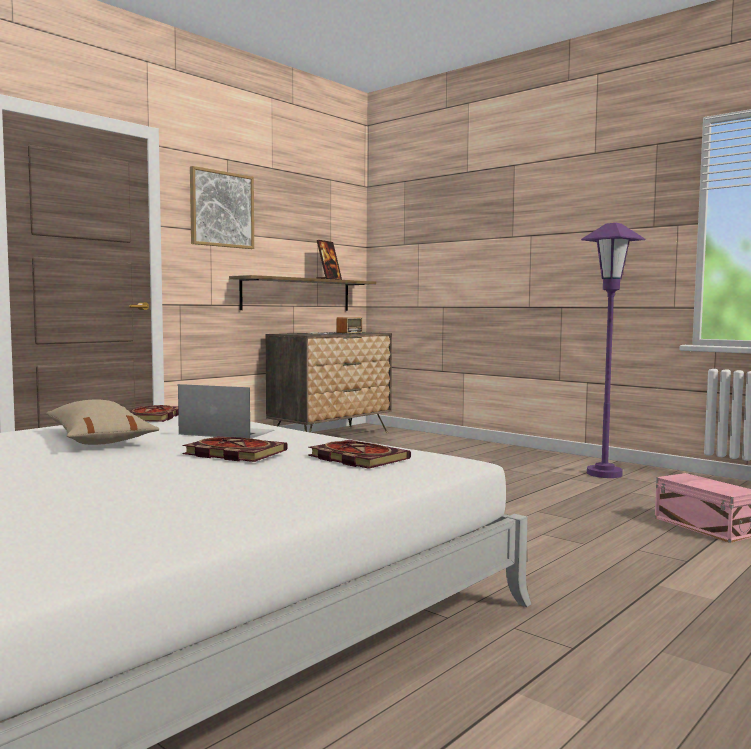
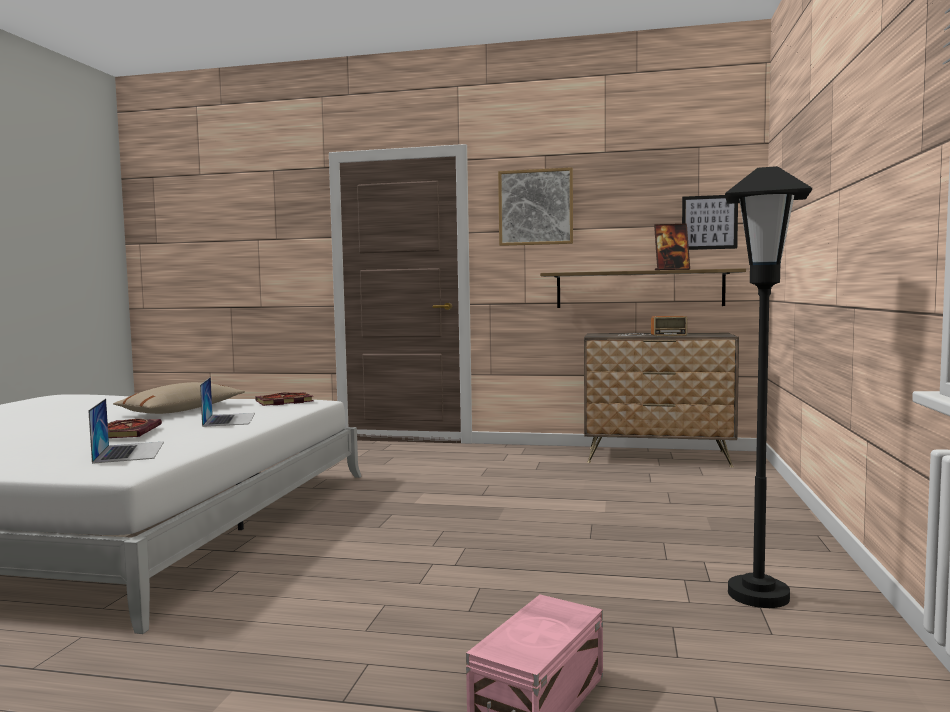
camera: 60 degrees right, 0 degrees up
book [308,440,411,469] -> laptop [88,398,164,464]
purple floor lamp [581,223,645,478] -> black floor lamp [725,166,812,608]
none -> picture [682,195,738,250]

